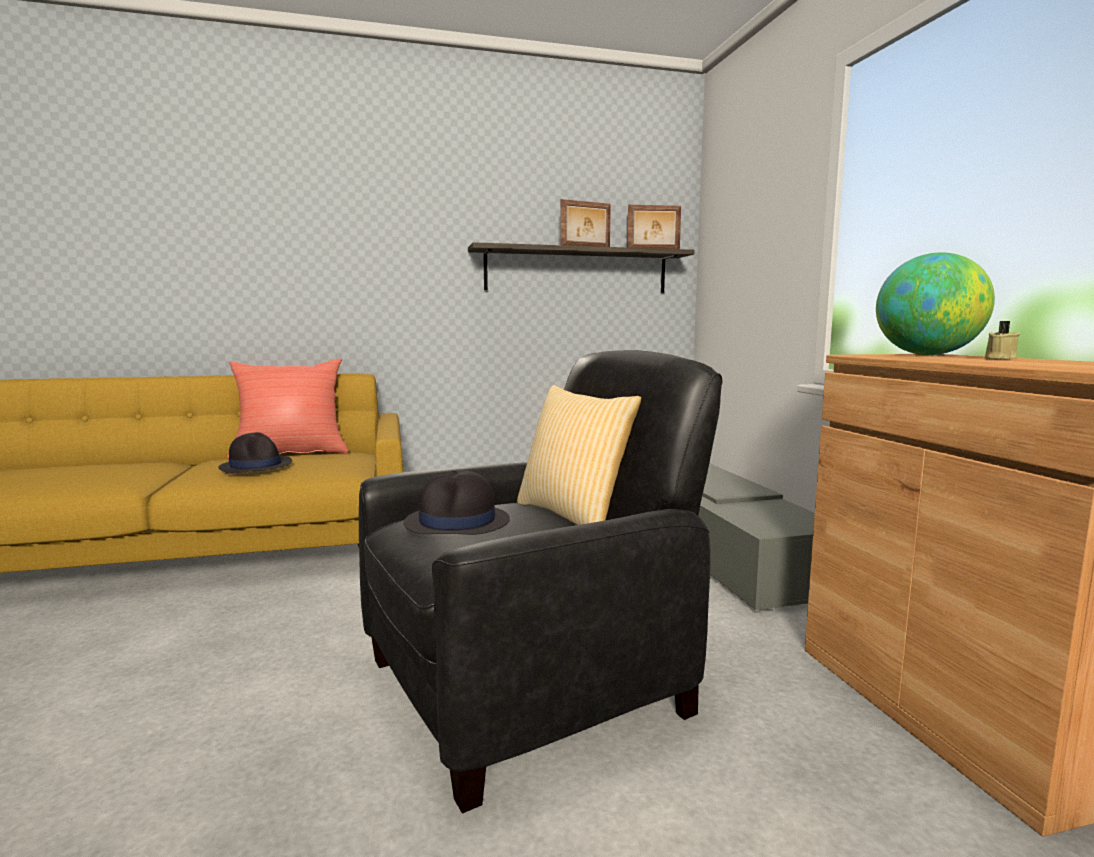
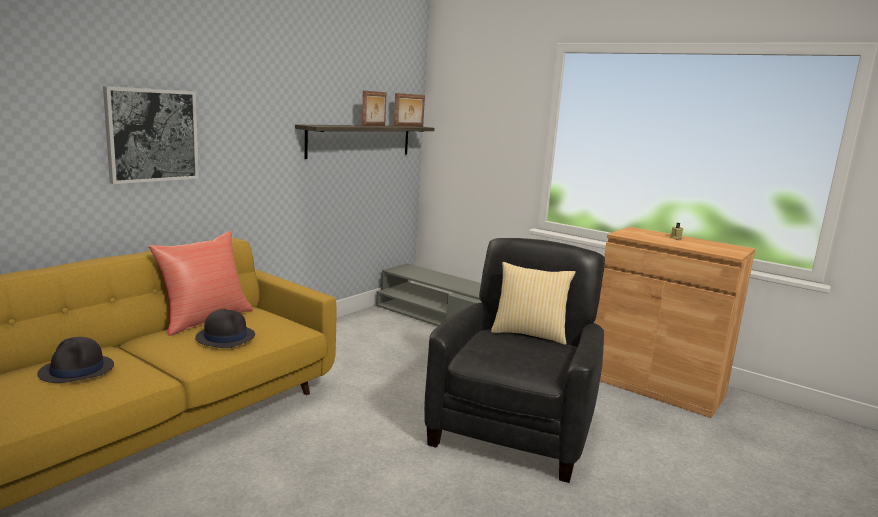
camera: 40 degrees left, 5 degrees up
black hat [404,470,510,535] -> black hat moved to [37,337,114,383]
globe [876,252,995,355] -> none
none -> picture [103,86,199,184]

